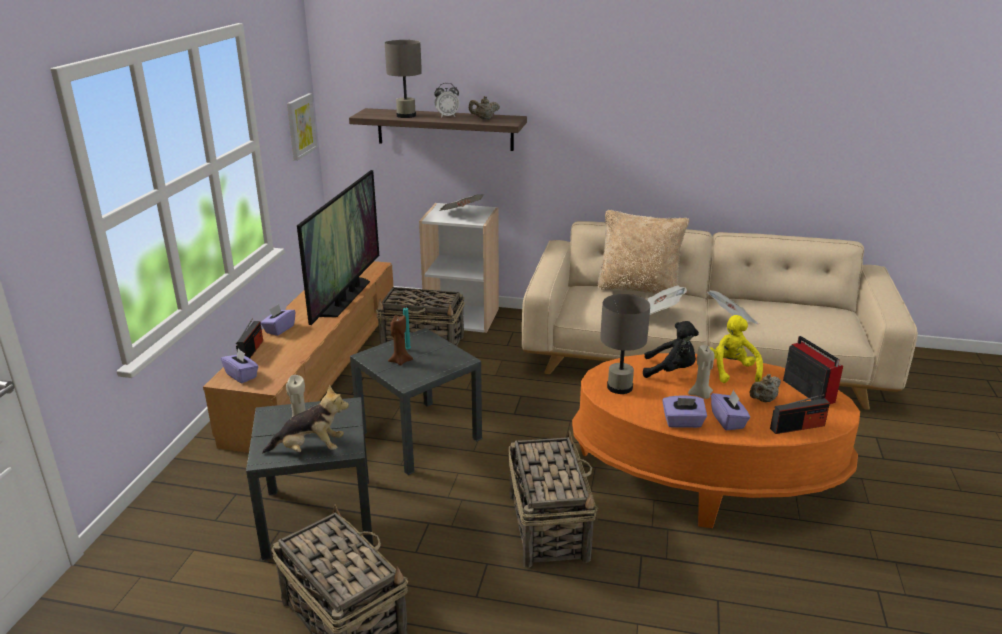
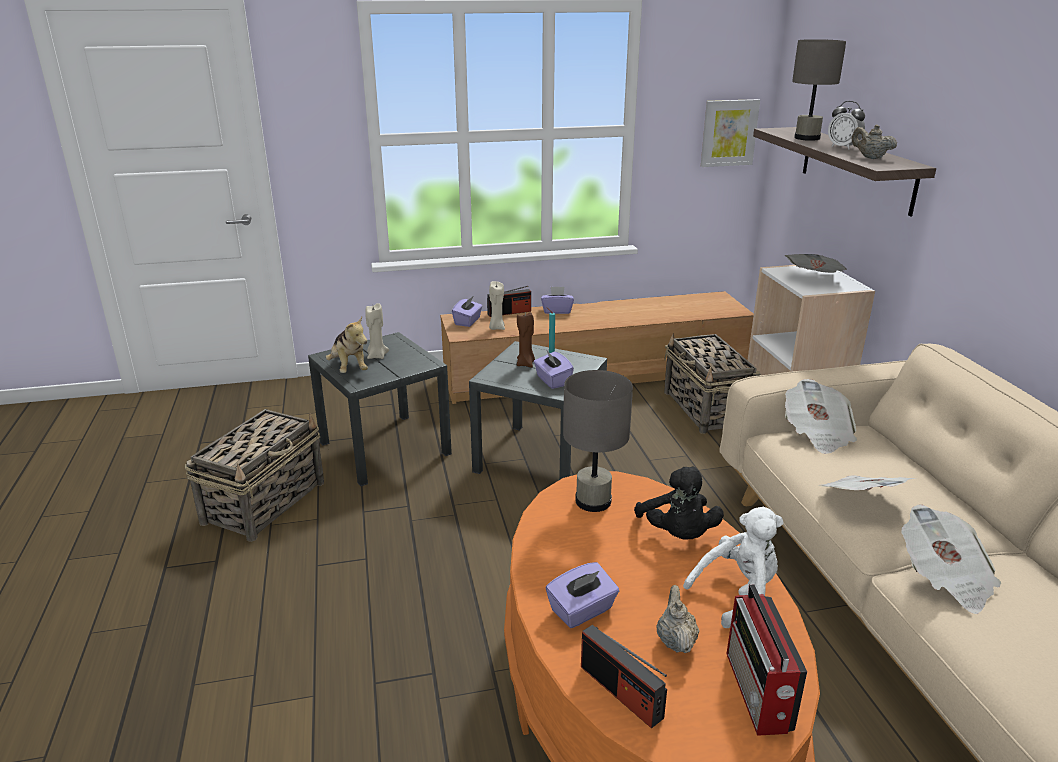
camera: 65 degrees right, 0 degrees up
television [297,170,379,325] -> none
basket [509,430,598,568] -> none
beige pillow [598,210,689,294] -> none
purple tissue box [662,395,707,428] -> purple tissue box moved to [534,351,574,389]
beige candle [688,345,715,399] -> beige candle moved to [489,281,505,330]
yellow plush toy [710,315,763,383] -> white plush toy [683,507,784,628]
beige teapot [750,374,781,402] -> beige teapot turned 60 degrees clockwise [656,585,699,654]
radio [783,336,843,404] -> radio turned 135 degrees clockwise [727,584,807,736]
none -> newspaper [785,379,857,454]

